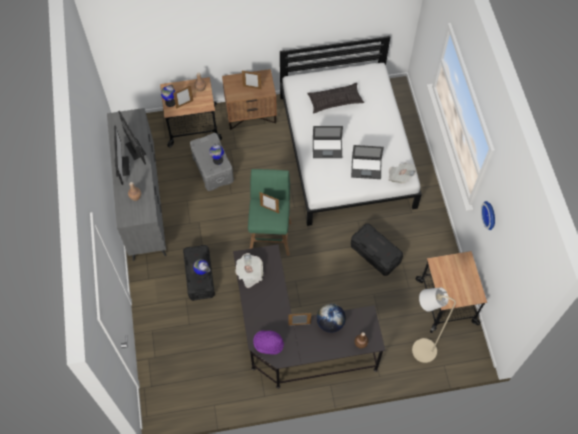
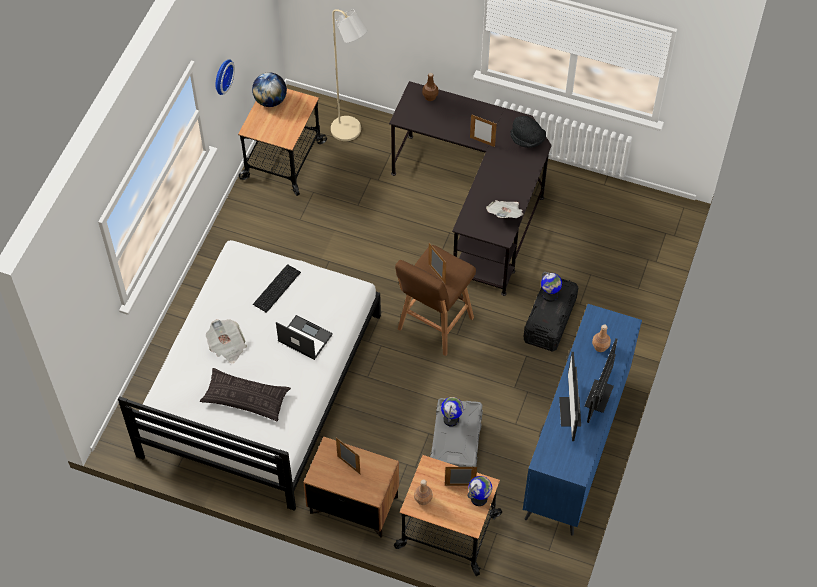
camera: 150 degrees left, 5 degrees down
grey dresser [107,108,166,261] -> blue dresser [523,304,642,536]
green stool [248,169,291,256] -> brown stool [395,245,476,356]
purple hat [253,330,284,355] -> black hat [511,116,546,148]
globe [317,303,346,333] -> globe moved to [252,72,287,107]
laptop [351,145,384,179] -> keyboard [253,264,301,313]
black storage box [351,224,403,276] -> none
newspaper [389,163,416,183] -> newspaper moved to [206,319,247,363]

